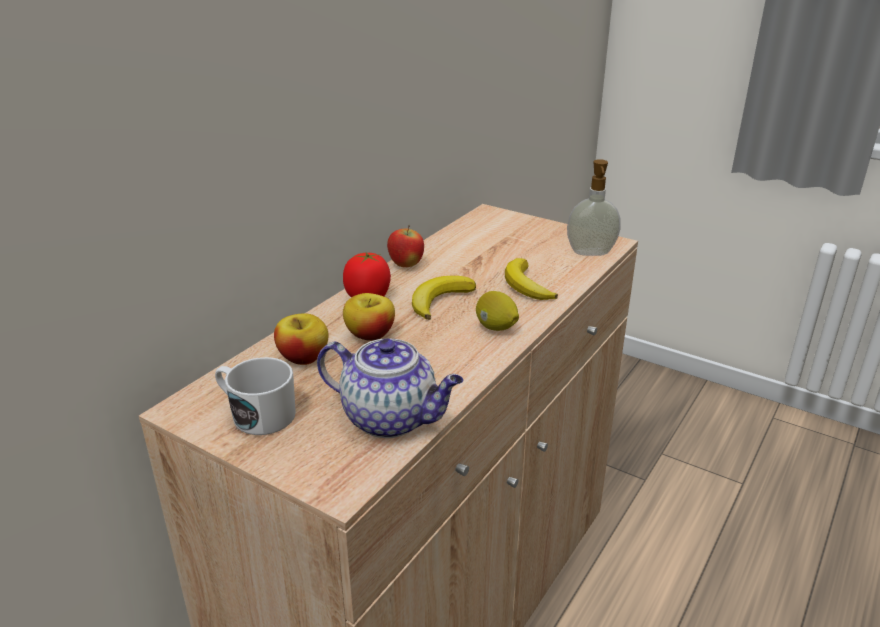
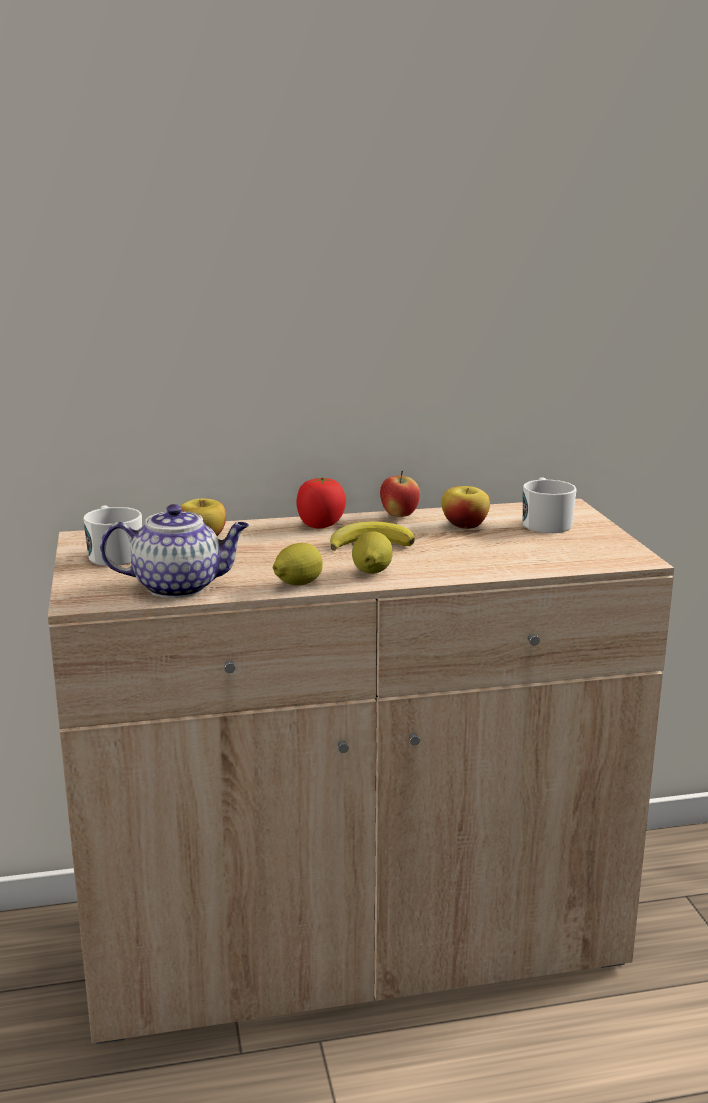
camera: 45 degrees right, 10 degrees down
teapot [317,338,463,438] -> teapot turned 75 degrees counterclockwise [100,504,249,598]
apple [343,293,395,341] -> apple moved to [442,486,490,529]
banana [505,258,558,300] -> none
soap dispenser [567,159,621,256] -> none
none -> lemon [273,543,323,586]
none -> white mug [523,477,577,533]

